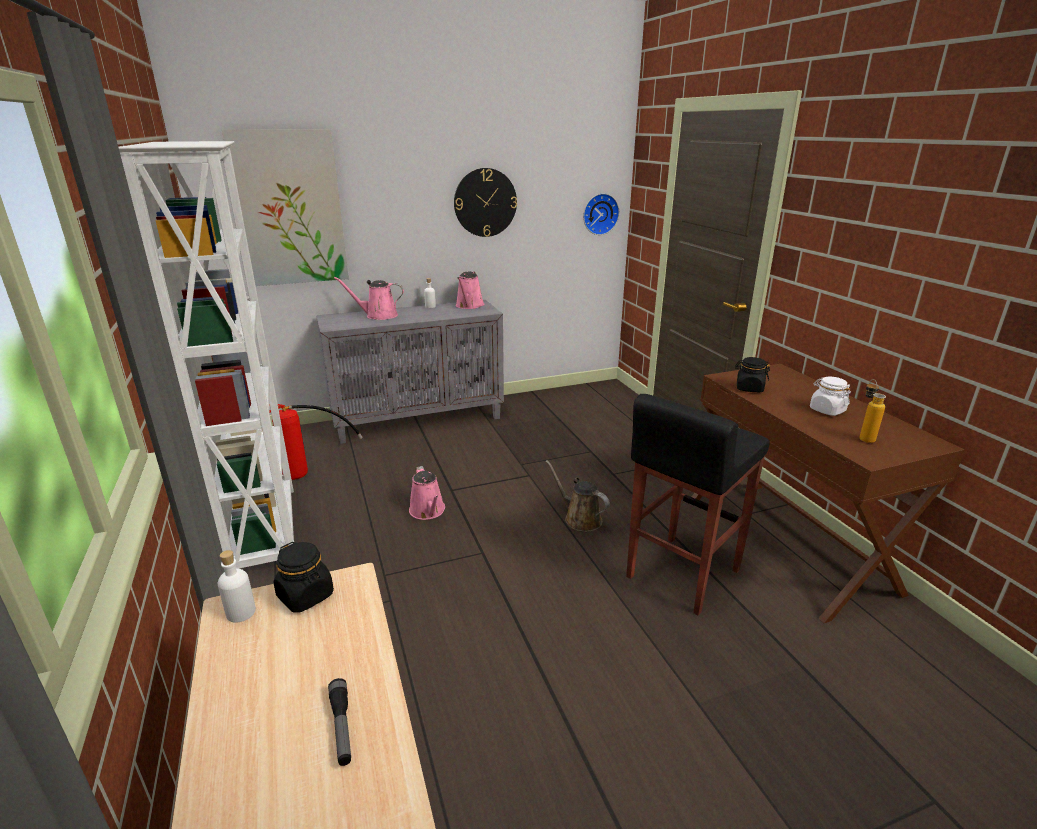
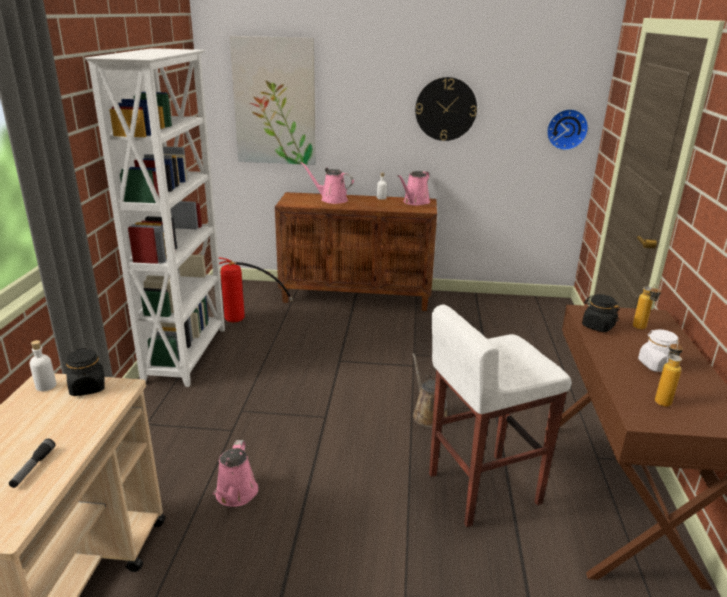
camera: 25 degrees right, 0 degrees up
grey cabinet [316,300,504,444] -> brown cabinet [275,192,437,311]
pink watering can [409,466,445,520] -> pink watering can moved to [213,440,258,507]
black stool [626,394,770,615] -> white stool [429,304,572,527]
none -> bottle [633,284,661,330]

